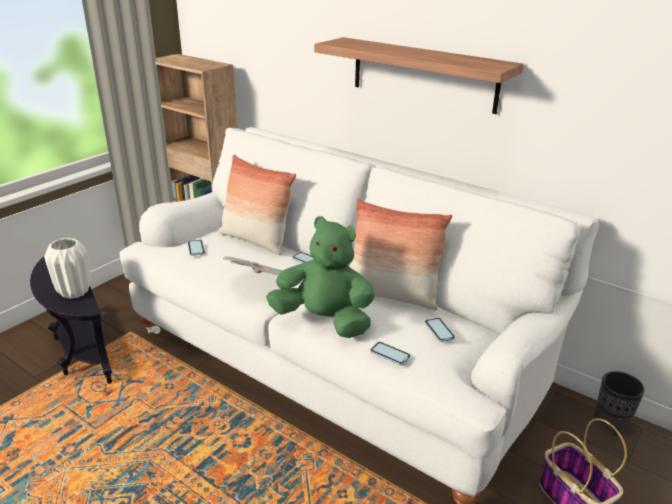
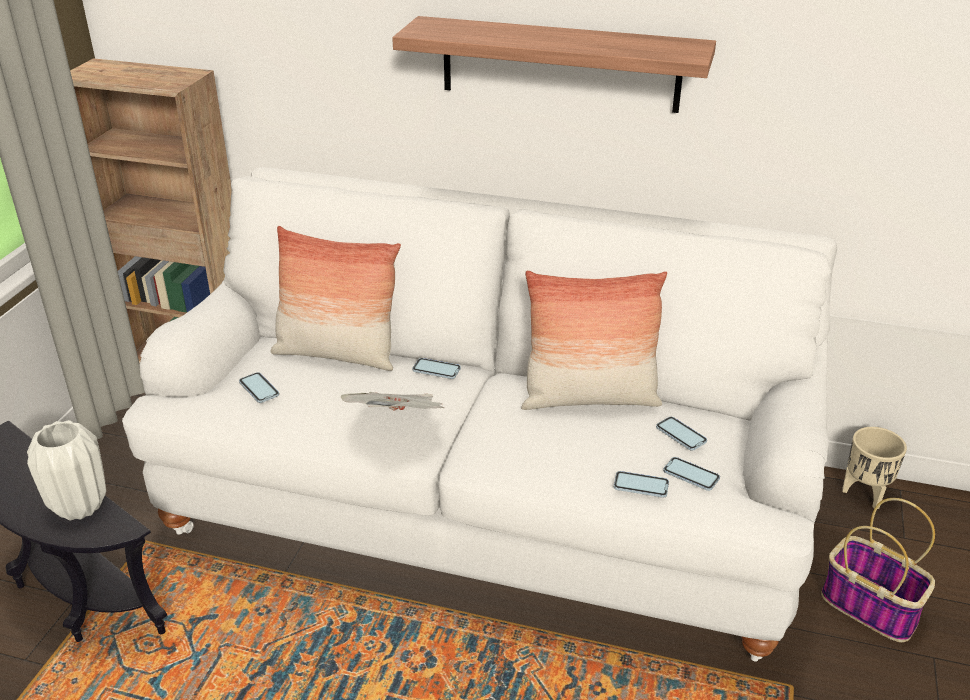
camera: 20 degrees left, 5 degrees up
green plush toy [266,216,375,338] -> none
black planter [593,371,645,436] -> beige planter [842,427,907,509]
none -> phone [663,457,720,491]

